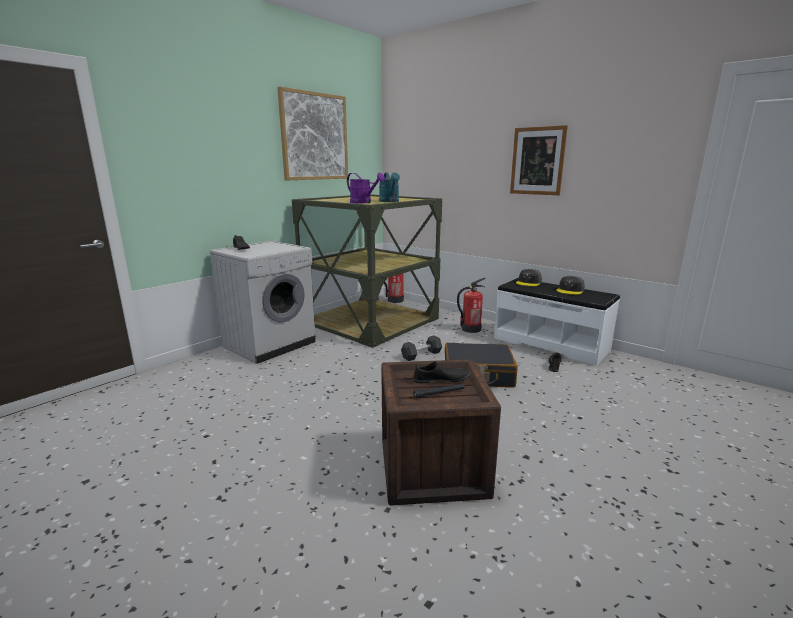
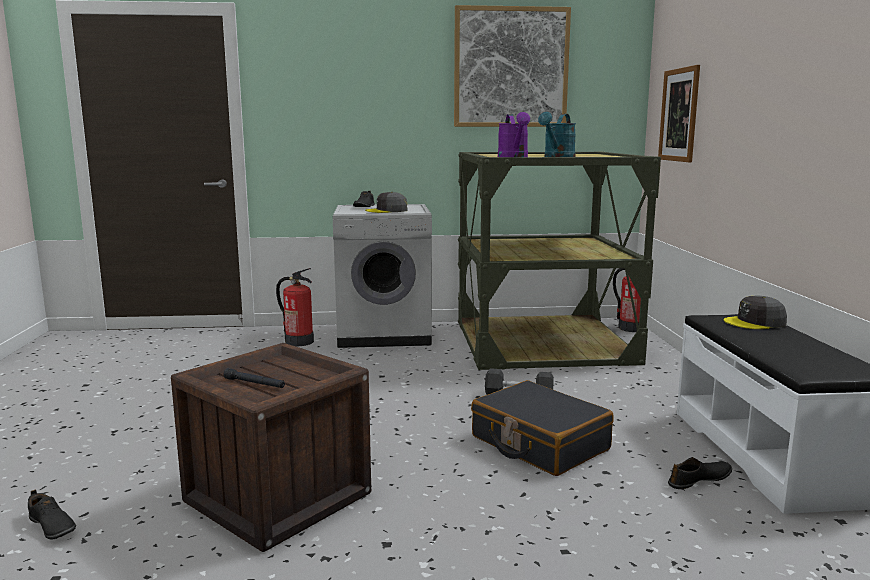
camera: 45 degrees right, 5 degrees down
black shoe [413,361,471,383] -> black shoe moved to [28,489,76,540]
fire extinguisher [457,278,485,333] -> fire extinguisher moved to [276,268,314,347]
picture [510,125,568,195] -> picture moved to [658,65,700,162]
grey cap [556,276,585,295] -> grey cap moved to [365,192,408,213]

